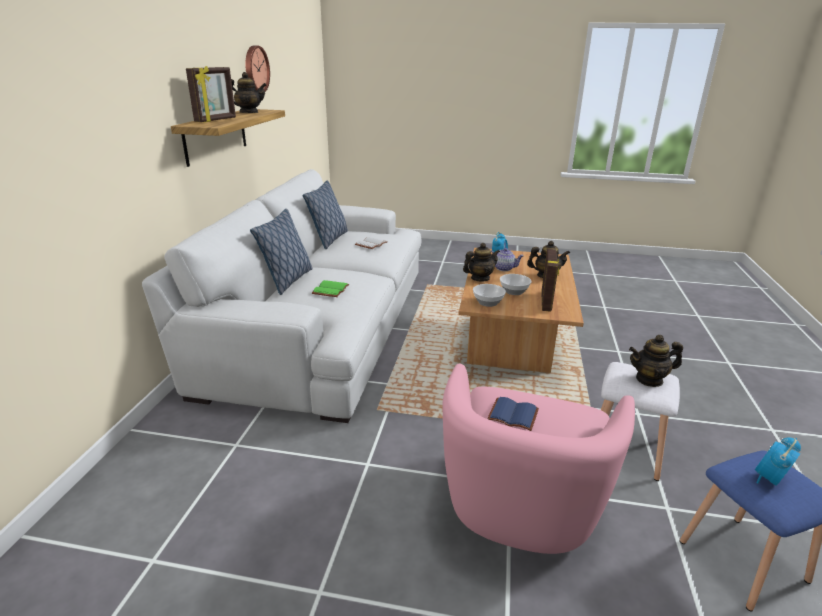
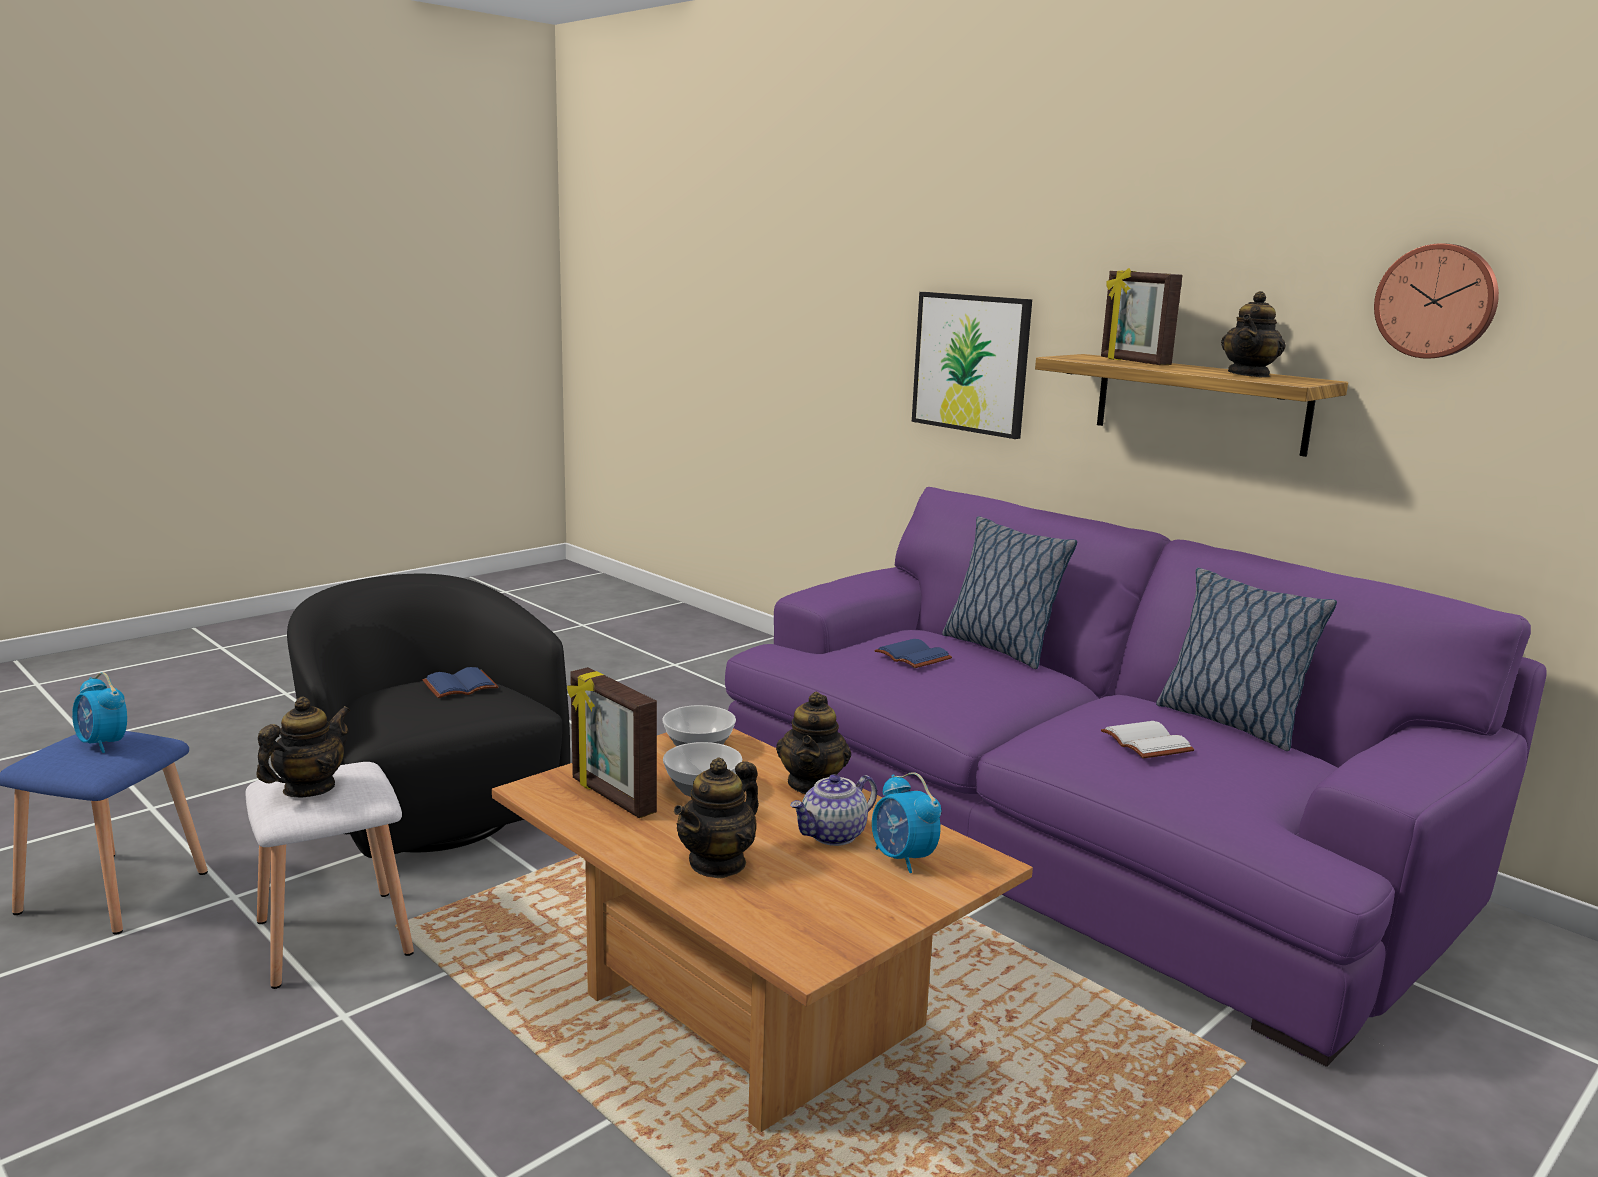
camera: 125 degrees right, 10 degrees down
white sofa [142,169,421,423] -> purple sofa [725,487,1547,1067]
green book [312,280,349,297] -> blue book [874,639,952,668]
pink armchair [442,364,635,554] -> black armchair [287,574,570,858]
alarm clock [755,438,801,486] -> alarm clock turned 135 degrees clockwise [72,672,127,753]
none -> picture [912,292,1032,439]

